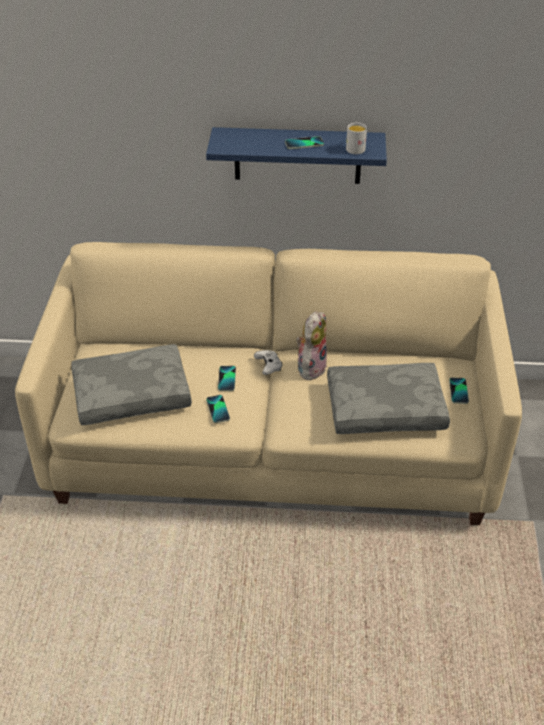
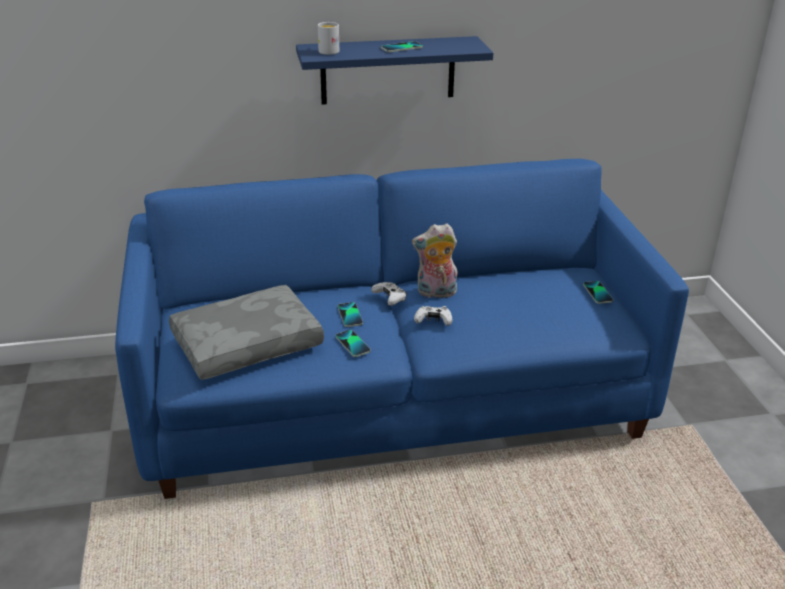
camera: 15 degrees left, 10 degrees down
beige sofa [15,242,522,525] -> blue sofa [115,159,689,499]
plush toy [296,311,327,380] -> plush toy turned 105 degrees counterclockwise [412,223,458,298]
grey pillow [327,363,450,434] -> none
white mug [346,123,367,154] -> white mug moved to [318,22,339,55]
none -> white game controller [414,306,452,326]

